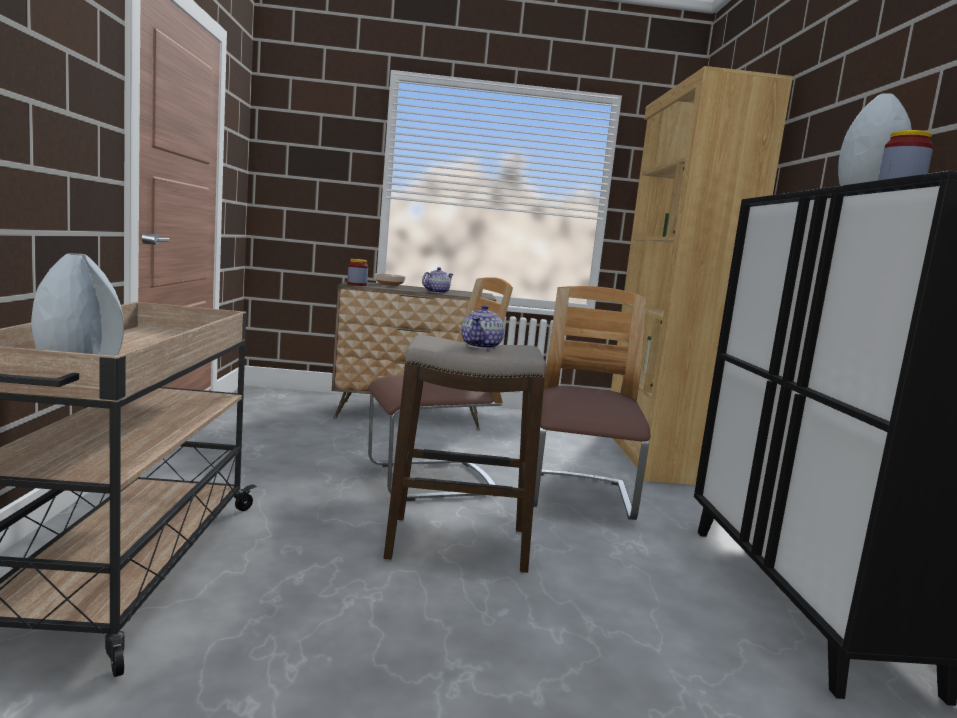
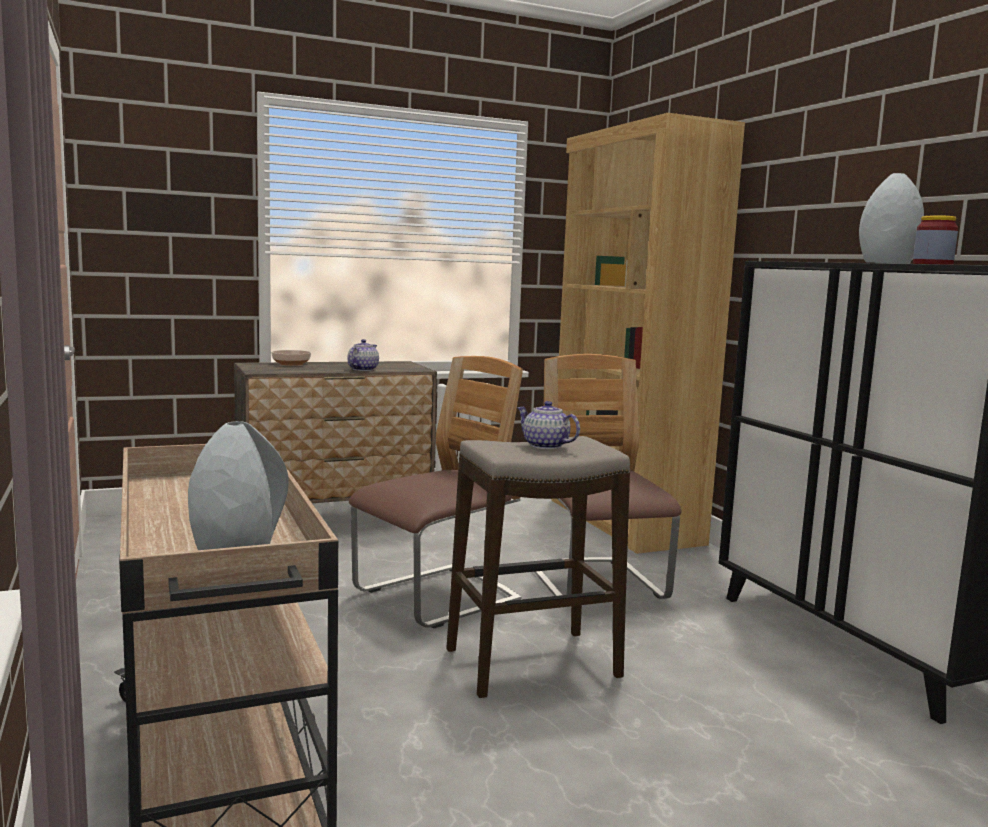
camera: 20 degrees left, 0 degrees up
jar [347,259,368,286] -> none
teapot [461,305,504,349] -> teapot turned 135 degrees clockwise [517,401,580,449]

